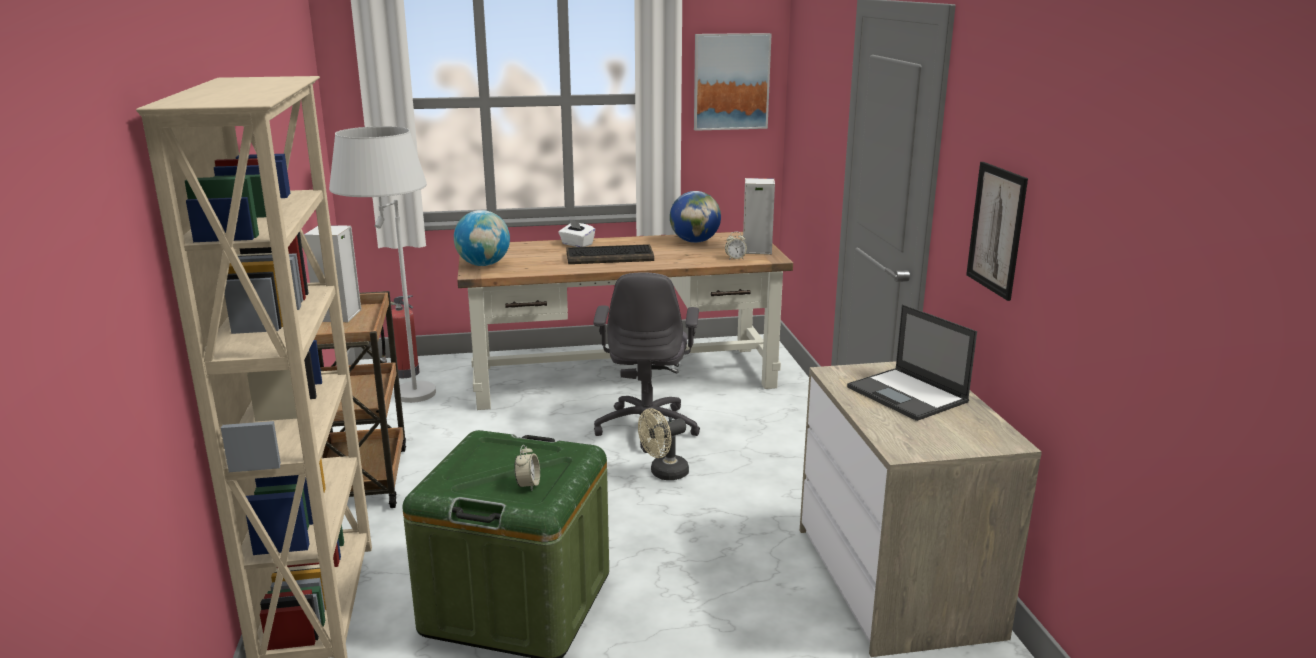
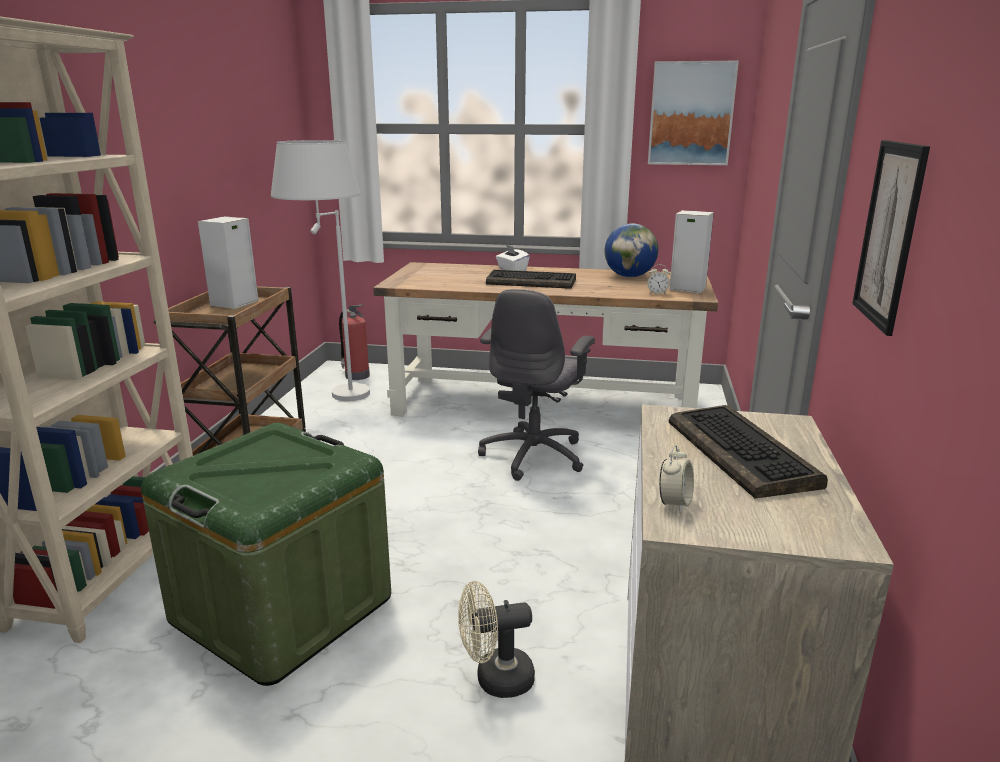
camera: 20 degrees right, 0 degrees up
globe [454,210,510,266] -> none
alarm clock [514,444,540,491] -> alarm clock moved to [659,445,694,513]
beige fan [638,408,689,480] -> beige fan moved to [458,581,535,698]
laptop [847,304,977,421] -> keyboard [669,405,828,499]

